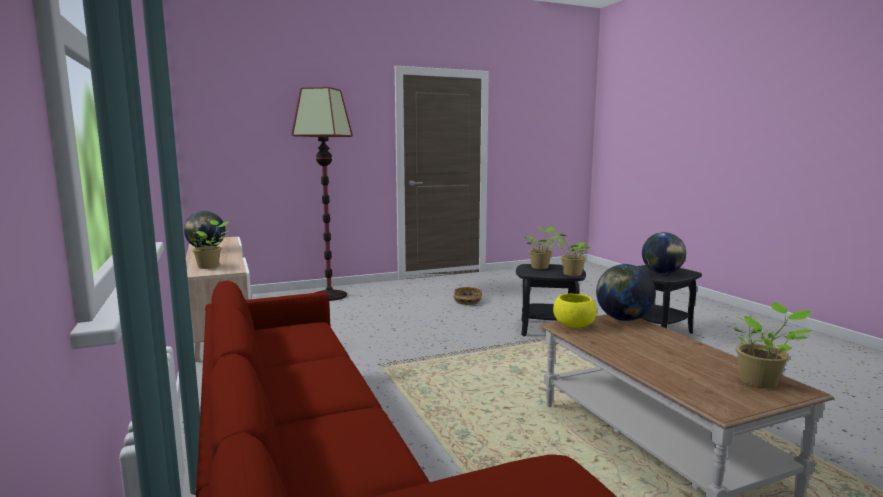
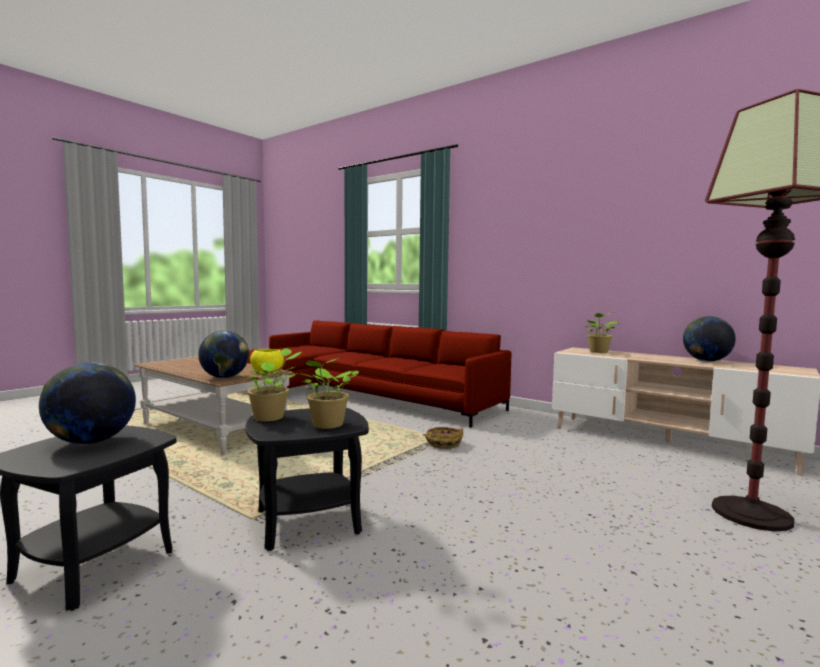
camera: 150 degrees right, 5 degrees down
basket [453,287,482,305] -> basket moved to [423,427,463,449]
potted plant [733,302,812,389] -> none

